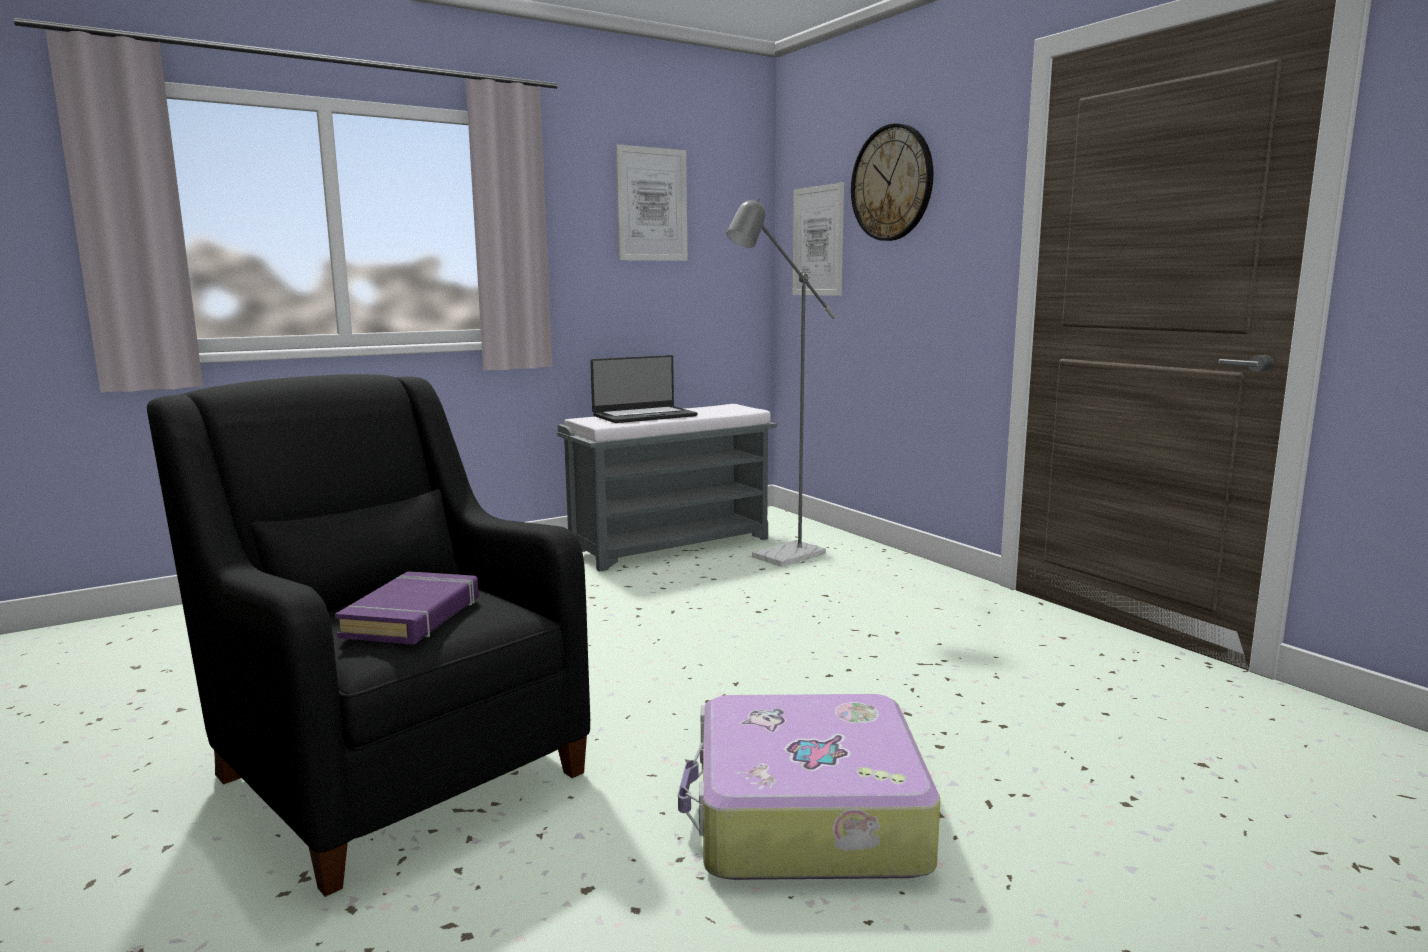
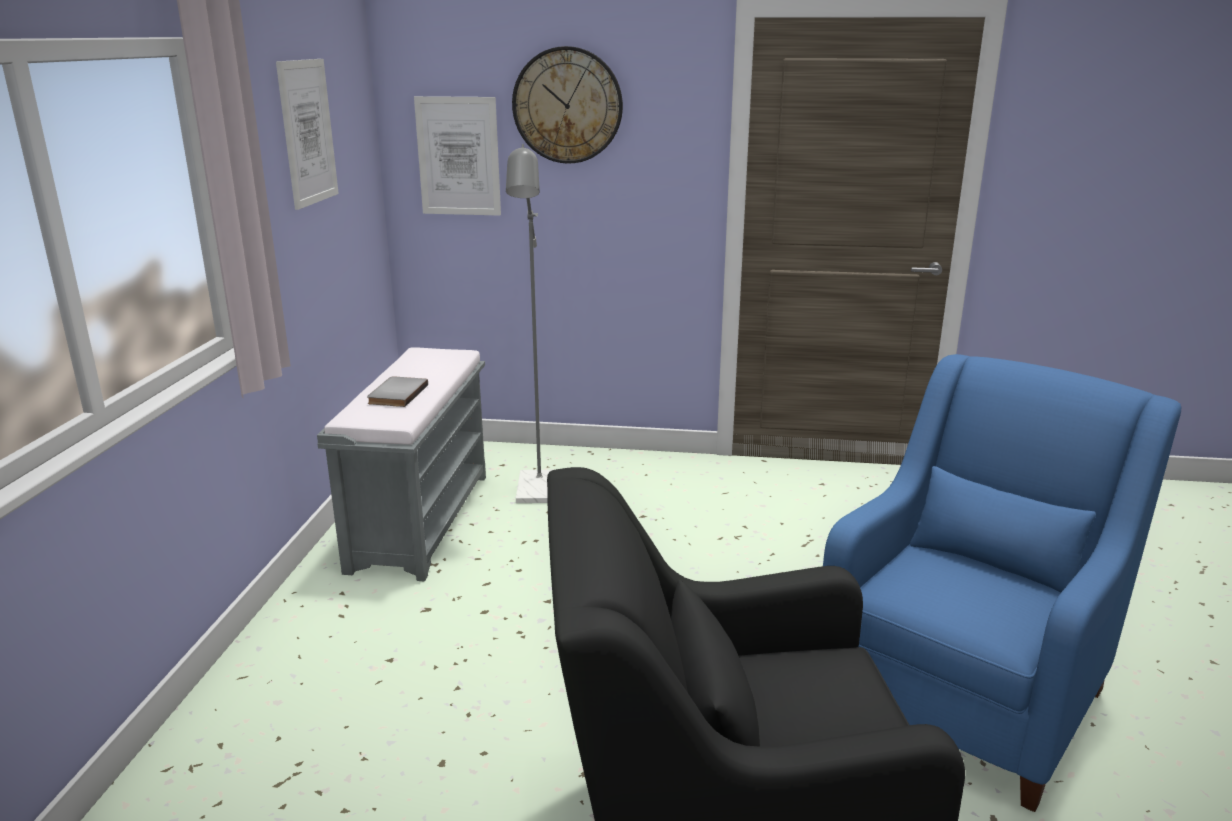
camera: 50 degrees left, 10 degrees up
purple book [335,571,479,644] -> none
laptop [590,355,697,423] -> grey book [367,376,428,407]
suitcase [678,694,940,880] -> blue armchair [823,354,1181,812]

